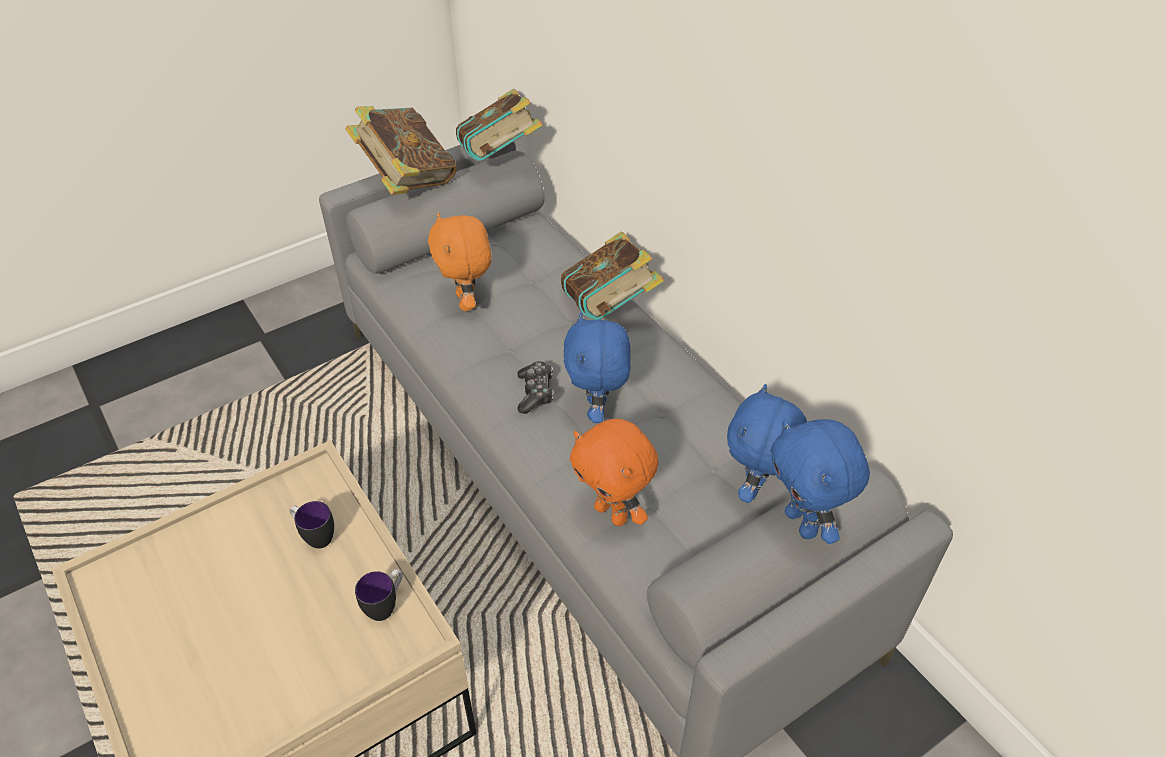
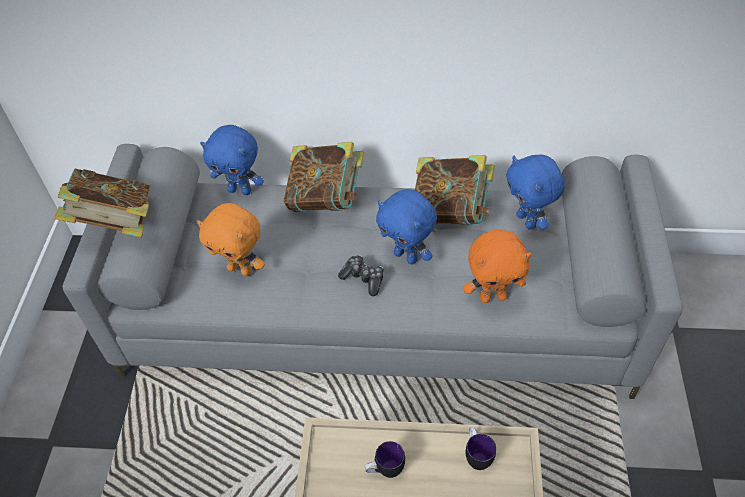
camera: 50 degrees left, 5 degrees up
book [456,89,543,161] -> book moved to [415,155,495,225]
blue plush toy [771,419,870,544] -> blue plush toy moved to [200,125,264,195]

